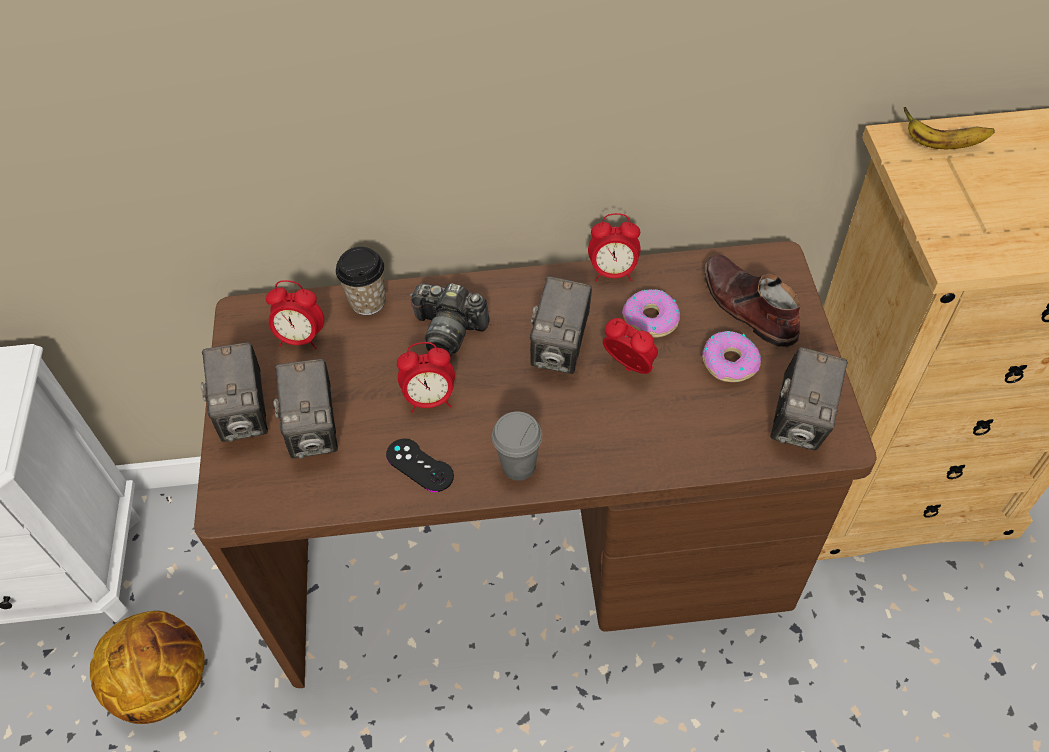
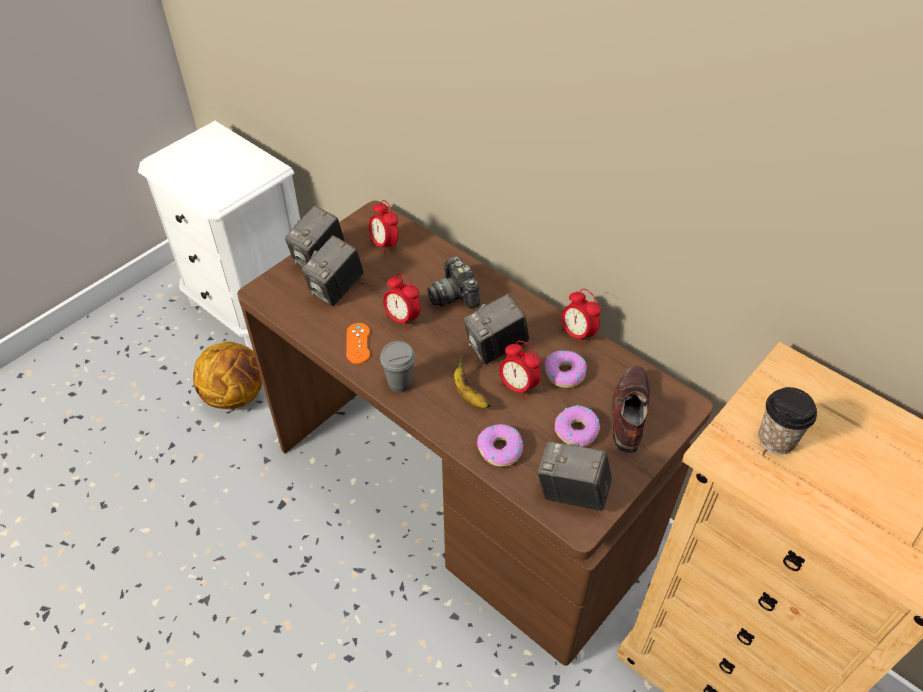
camera: 45 degrees right, 5 degrees down
cup [336,247,386,315] -> cup moved to [758,387,817,454]
black game controller [386,439,454,492] -> orange game controller [346,323,370,364]
alarm clock [603,318,658,374] -> alarm clock turned 135 degrees clockwise [499,341,541,399]
camera [771,347,848,451] -> camera turned 45 degrees clockwise [537,441,612,512]
banana [904,107,995,149] -> banana moved to [453,355,490,408]
none -> donut [477,424,523,467]

